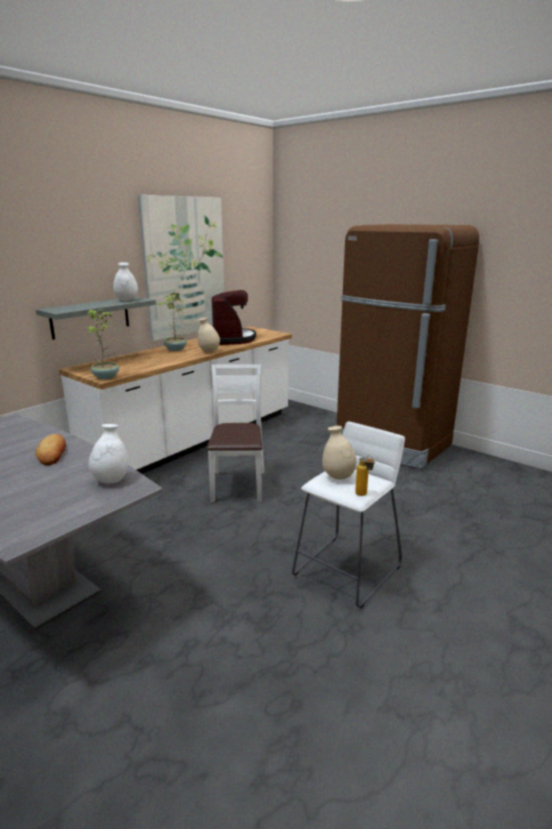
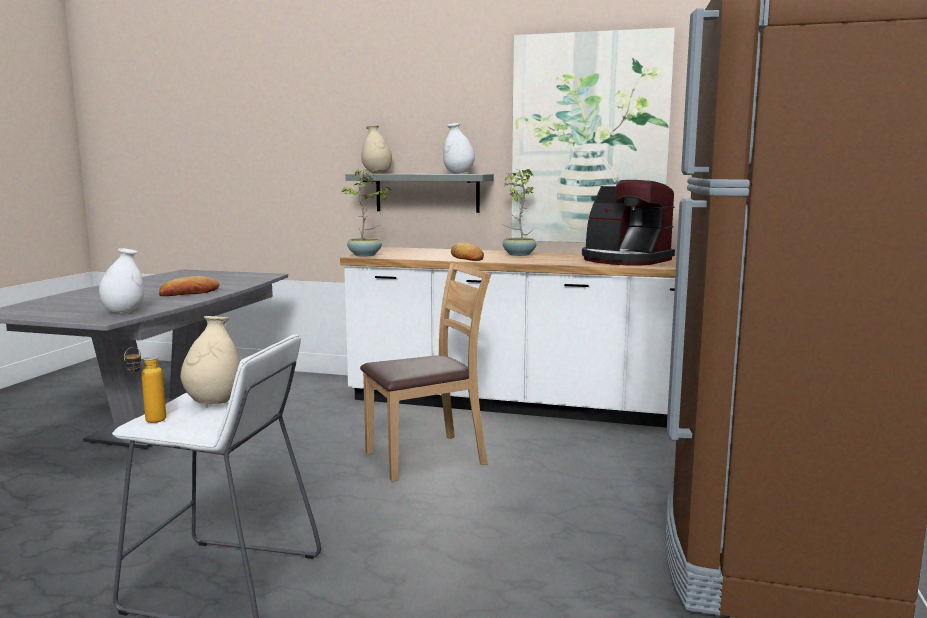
camera: 65 degrees right, 10 degrees down
beige vase [198,317,220,352] -> beige vase moved to [362,125,392,174]
white chair [206,364,264,502] -> brown chair [360,263,491,482]
coffee machine [212,290,256,345] -> coffee machine turned 75 degrees clockwise [582,180,675,266]
none -> bread [451,242,484,261]

